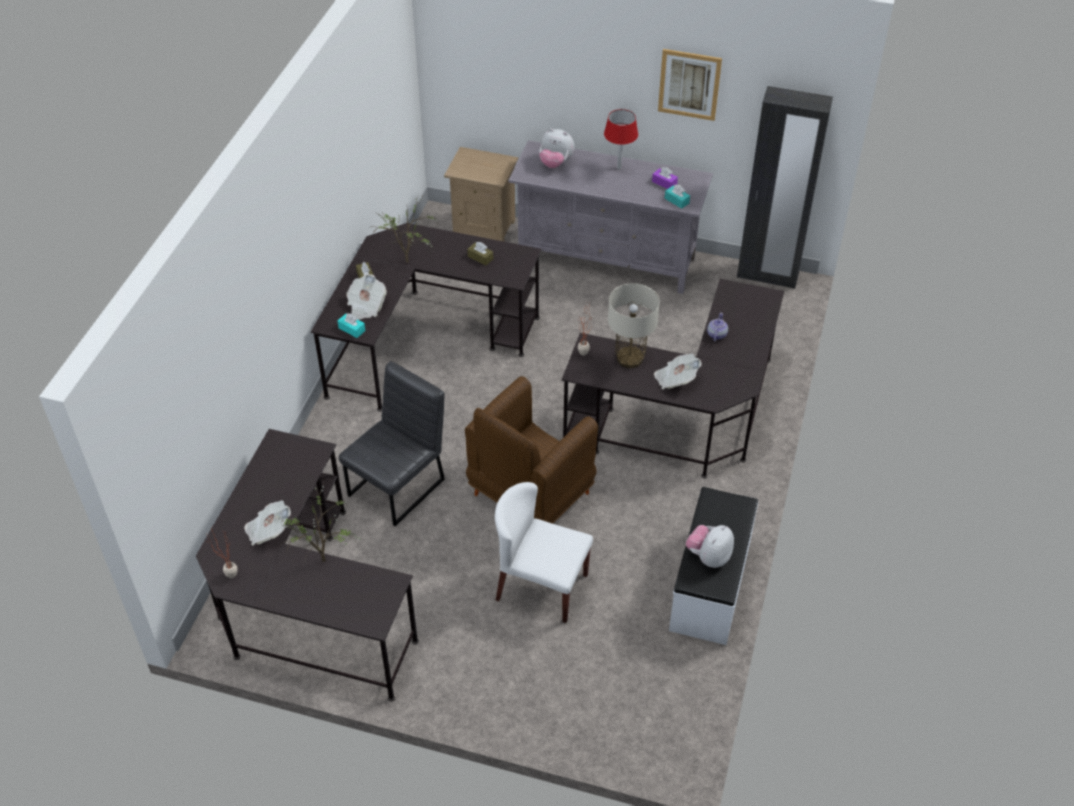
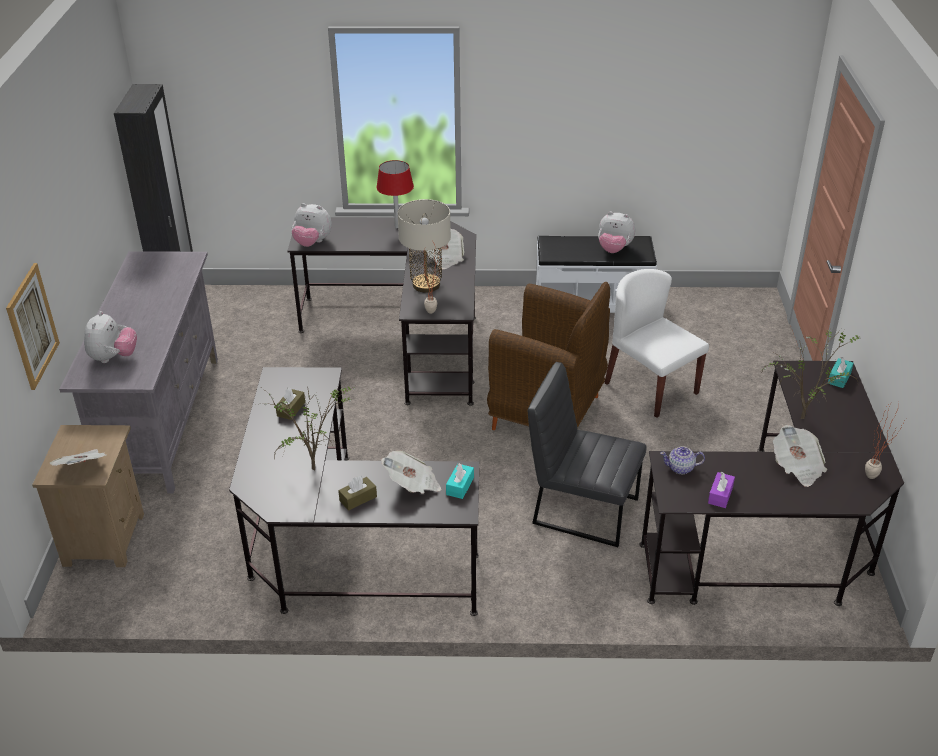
camera: 105 degrees left, 10 degrees down
white chair [495,482,593,623] -> white chair turned 135 degrees clockwise [604,269,709,418]
red table lamp [604,109,638,170] -> red table lamp moved to [376,160,414,228]
purple tissue box [652,167,678,189] -> purple tissue box moved to [708,472,735,508]
picture [658,49,722,121] -> picture moved to [6,263,60,390]
turquoise tissue box [665,184,690,209] -> turquoise tissue box moved to [828,357,854,388]
teapot [707,313,728,342] -> teapot moved to [660,446,705,474]
none -> newspaper [50,449,107,466]
none -> plush toy [292,203,332,247]

